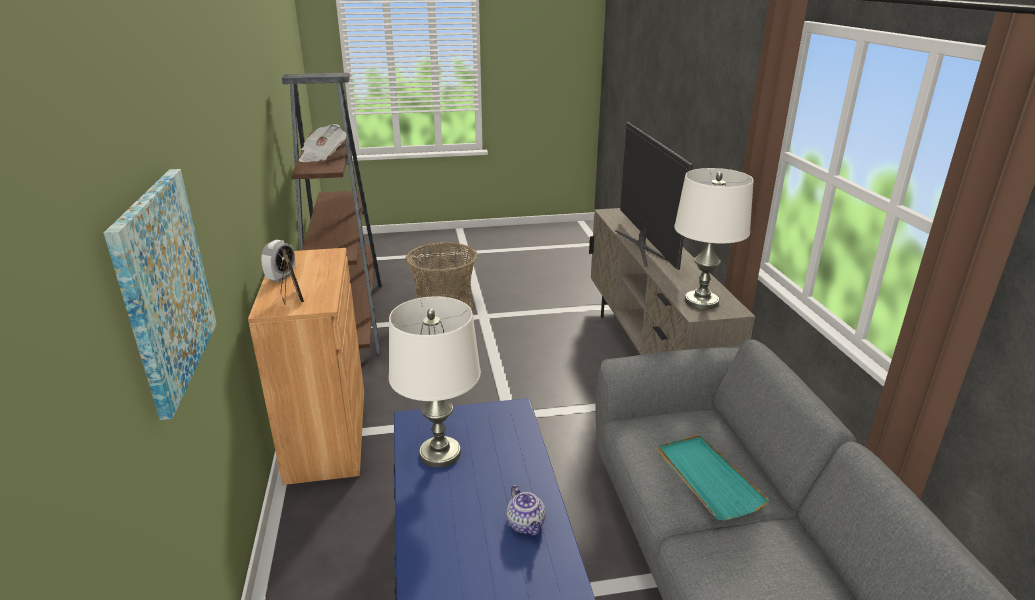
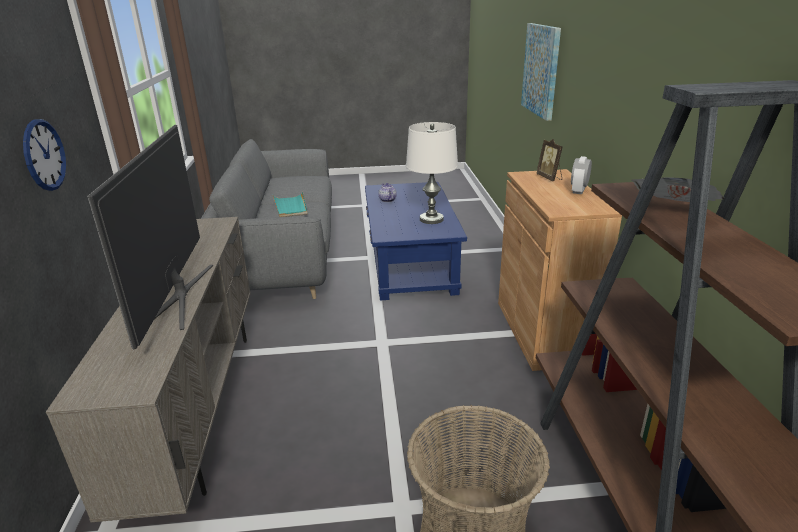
camera: 175 degrees left, 0 degrees up
white table lamp [674,168,754,309] -> none
none -> wall clock [23,119,66,191]

